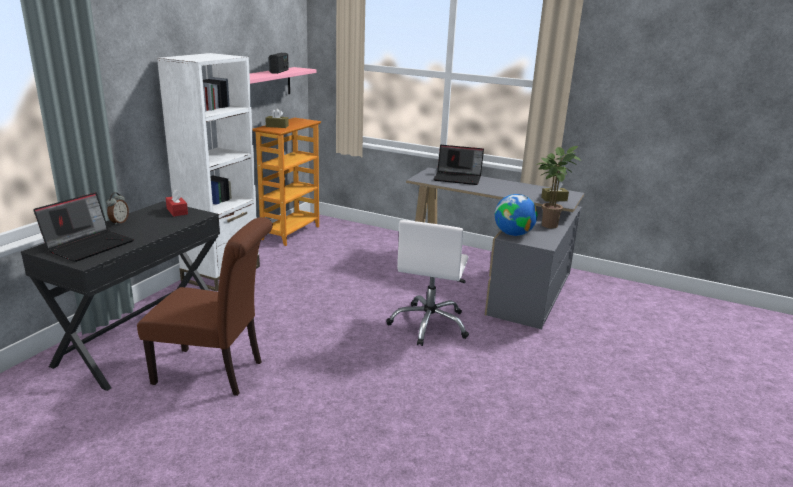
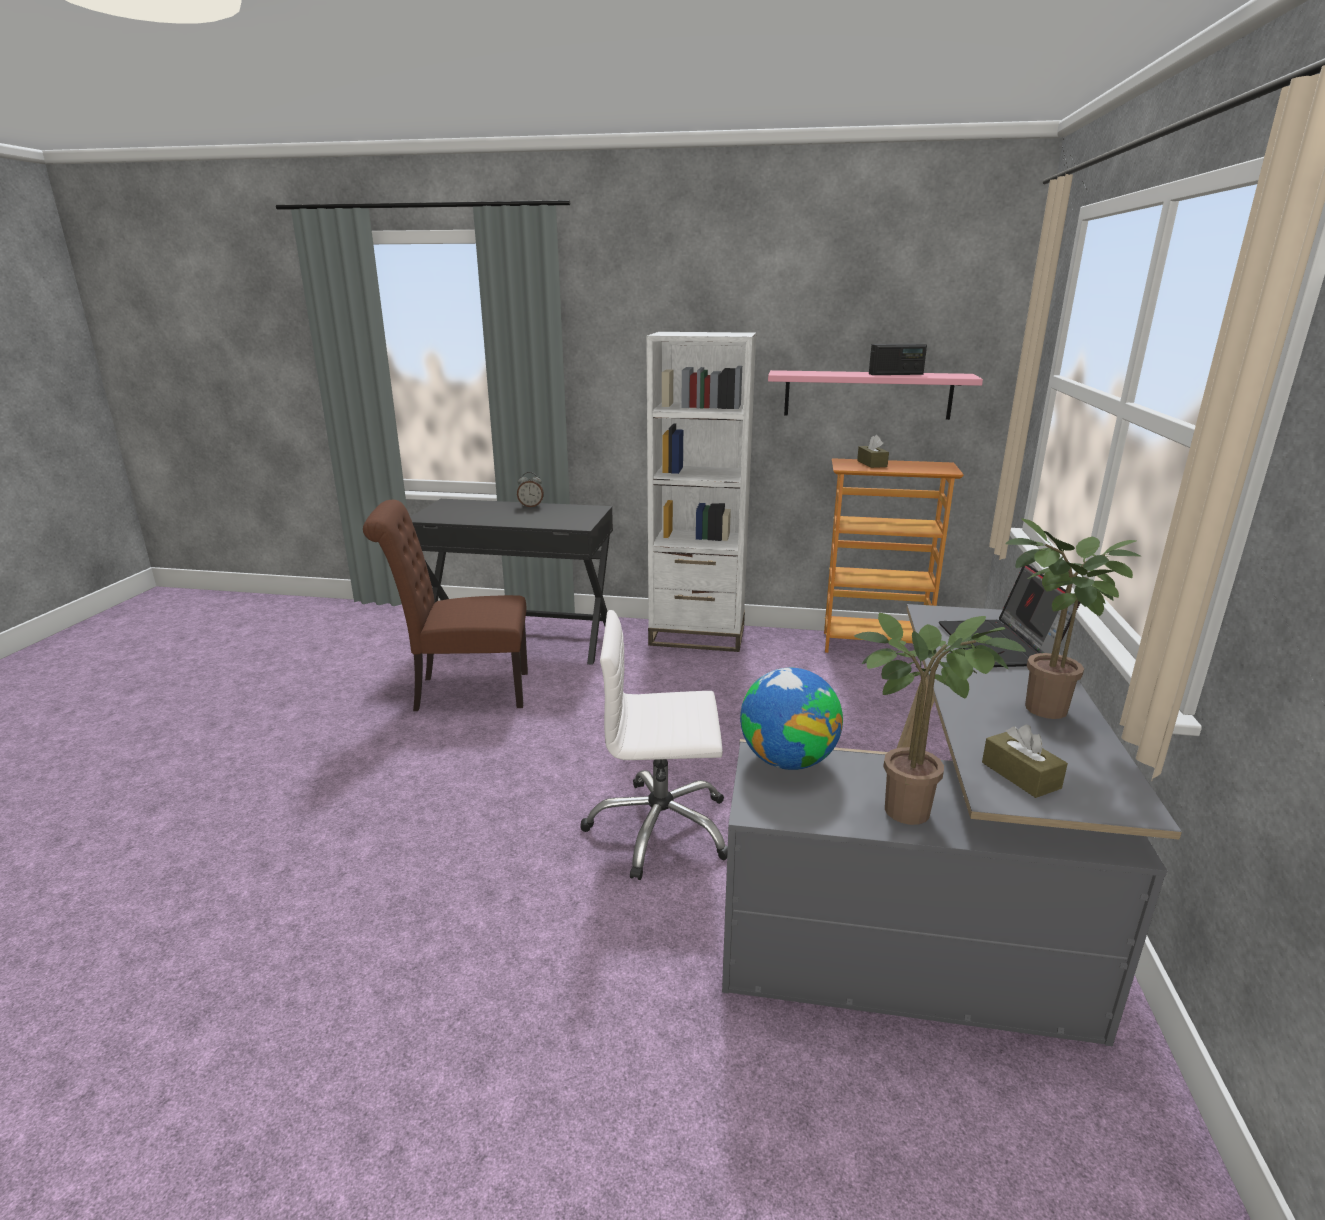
camera: 75 degrees right, 0 degrees up
laptop [33,192,134,262] -> none
brown chair [137,217,273,396] -> brown chair turned 90 degrees clockwise [363,500,528,711]
red tissue box [166,189,188,217] -> none
none -> potted plant [1006,519,1141,719]

